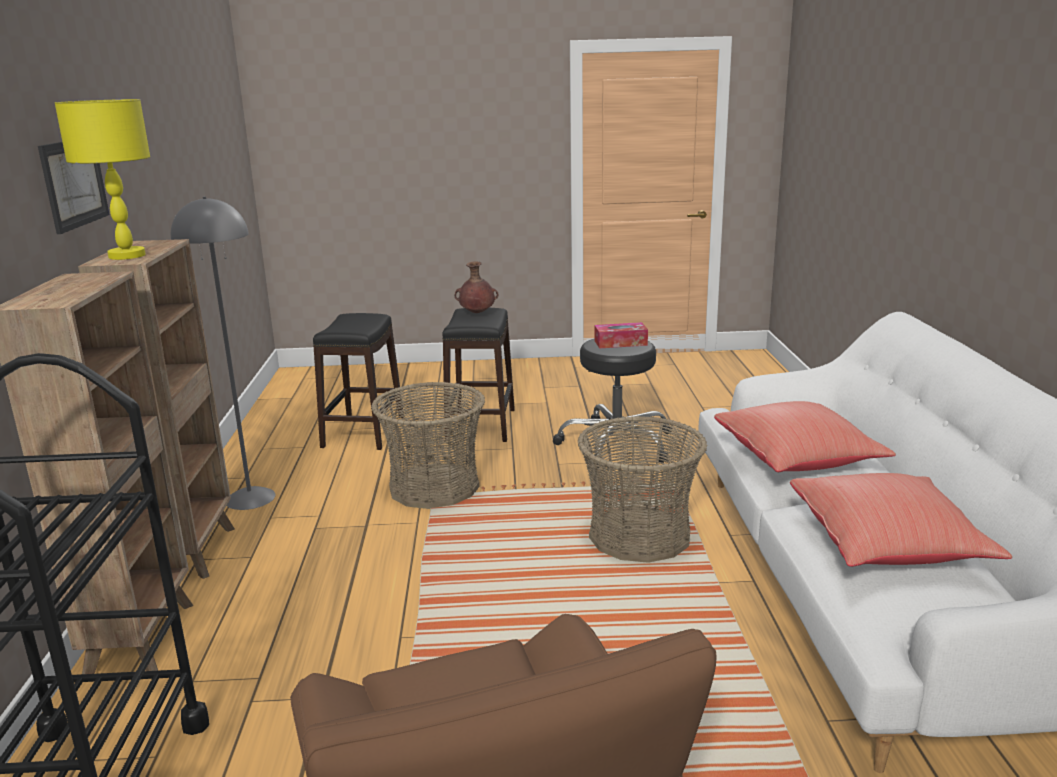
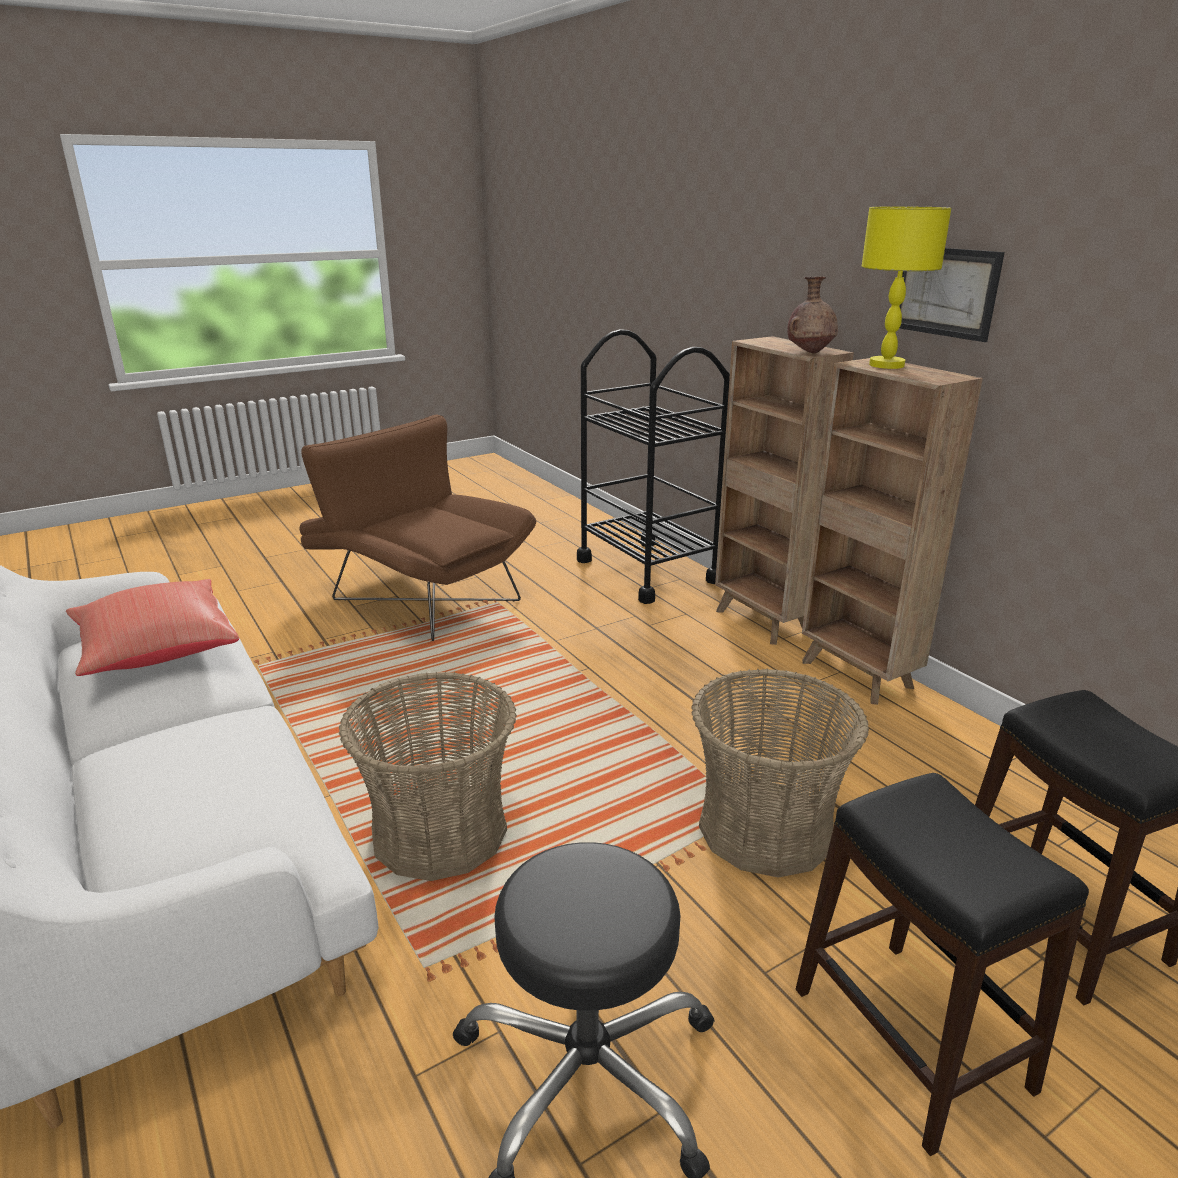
camera: 150 degrees right, 5 degrees up
grey floor lamp [171,197,276,510] -> none
brown vase [455,261,499,313] -> brown vase moved to [787,277,838,353]
tissue box [595,322,648,348] -> none
red pillow [714,401,896,472] -> none

